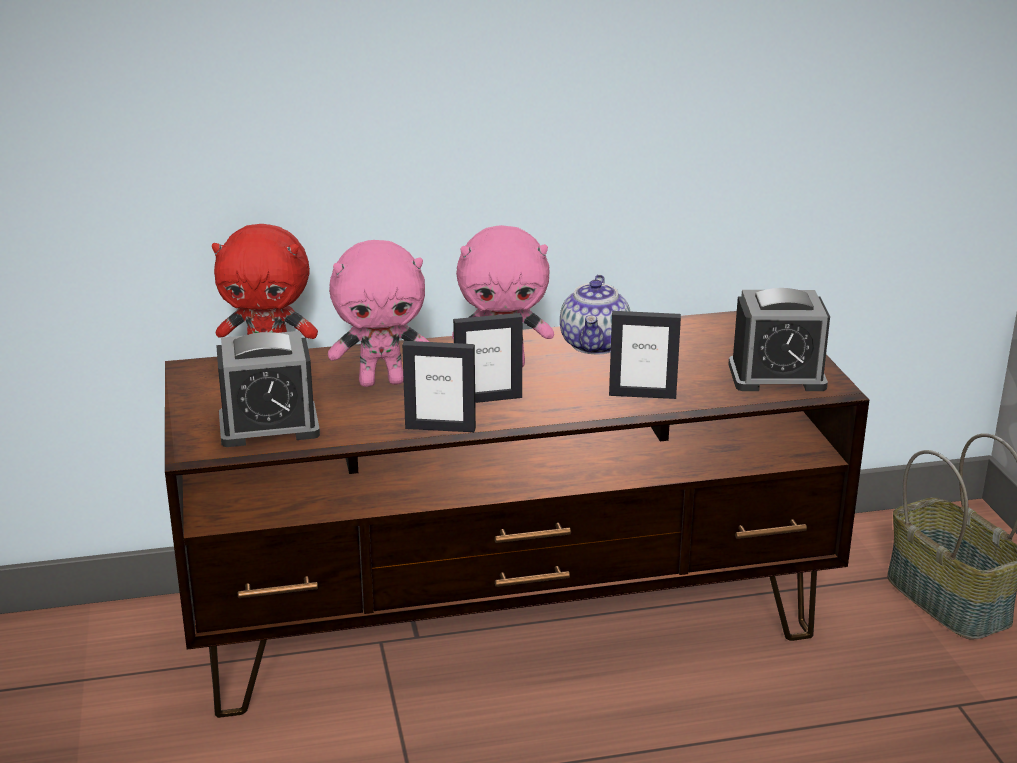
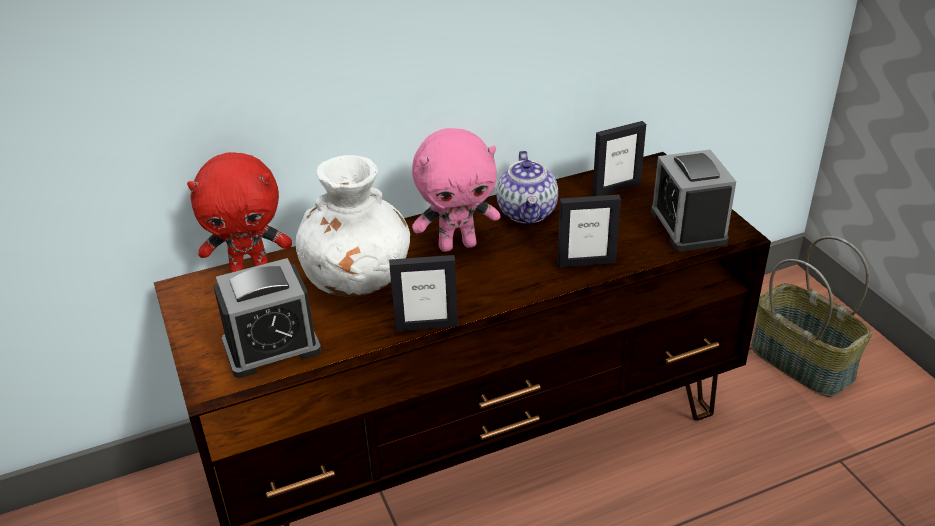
camera: 10 degrees left, 10 degrees up
pink plush toy [328,240,429,387] -> white vase [296,155,410,296]
picture frame [453,313,523,403] -> picture frame moved to [592,121,646,196]
alarm clock [728,288,830,391] -> alarm clock turned 90 degrees clockwise [651,150,736,252]

